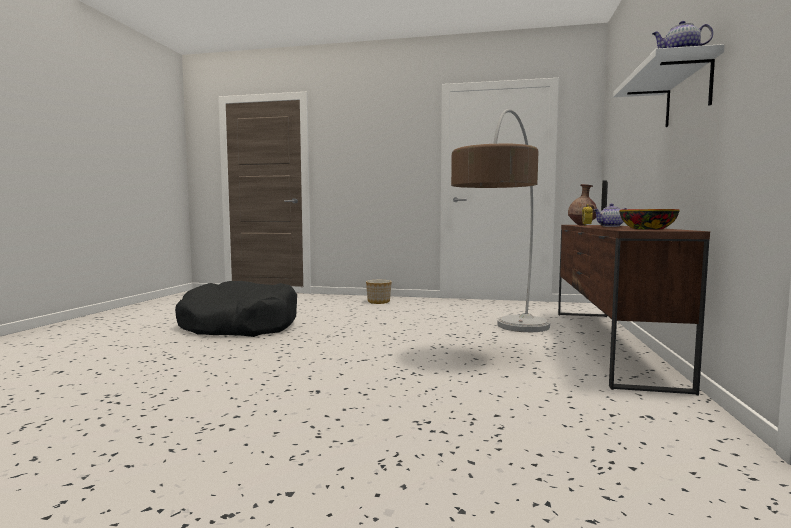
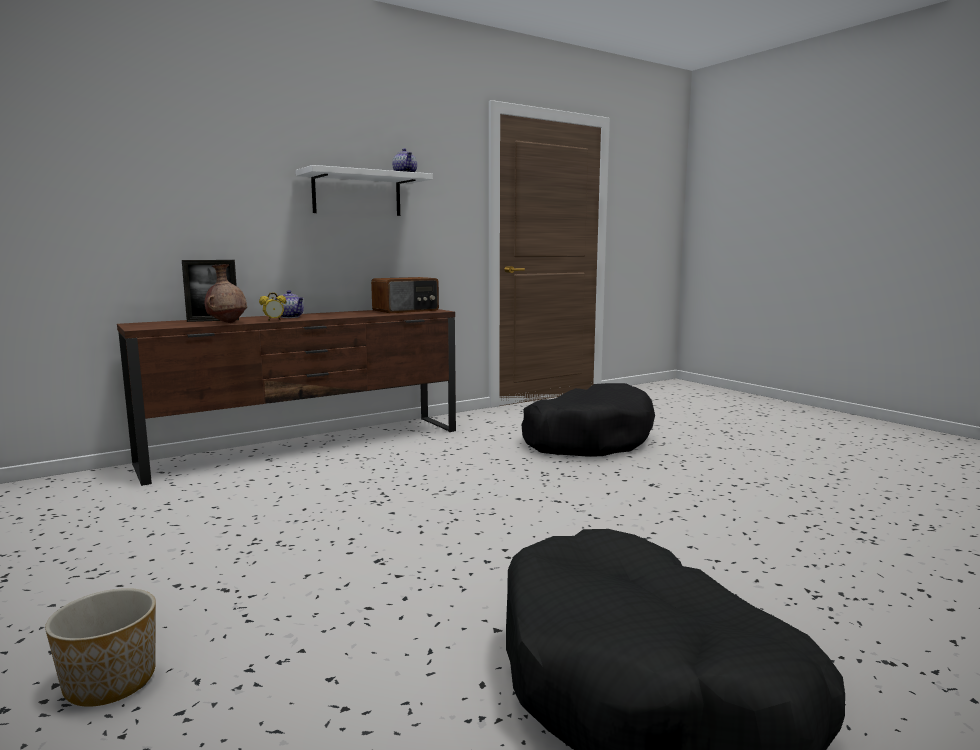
camera: 135 degrees left, 5 degrees up
floor lamp [451,109,550,332] -> none
bowl [619,209,679,230] -> radio [371,277,439,313]
none -> black dog bed [521,383,655,457]

